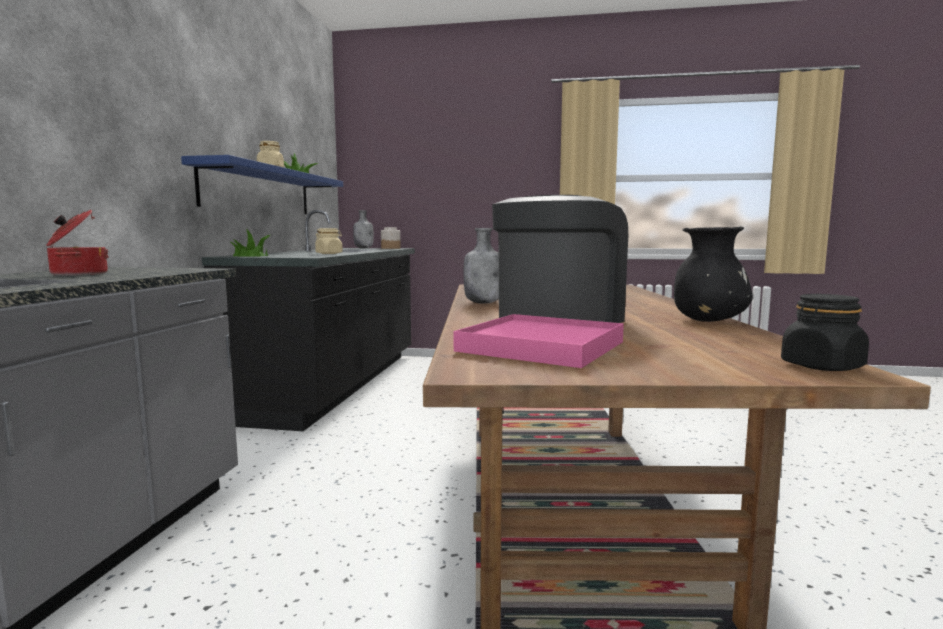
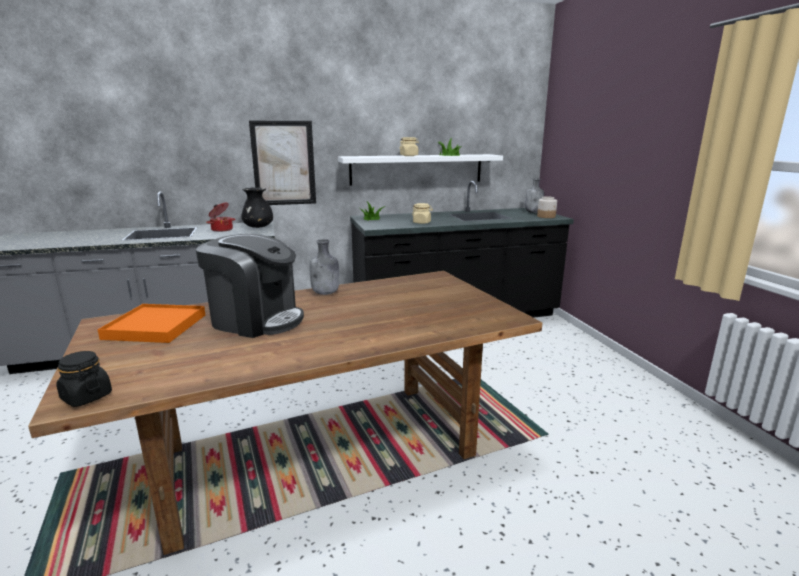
camera: 65 degrees right, 10 degrees up
blue shelf [181,155,343,214] -> white shelf [338,154,503,186]
pink tray [454,314,624,368] -> orange tray [97,304,205,343]
black vase [674,227,753,322] -> black vase moved to [242,188,273,228]
none -> picture [249,121,316,205]

